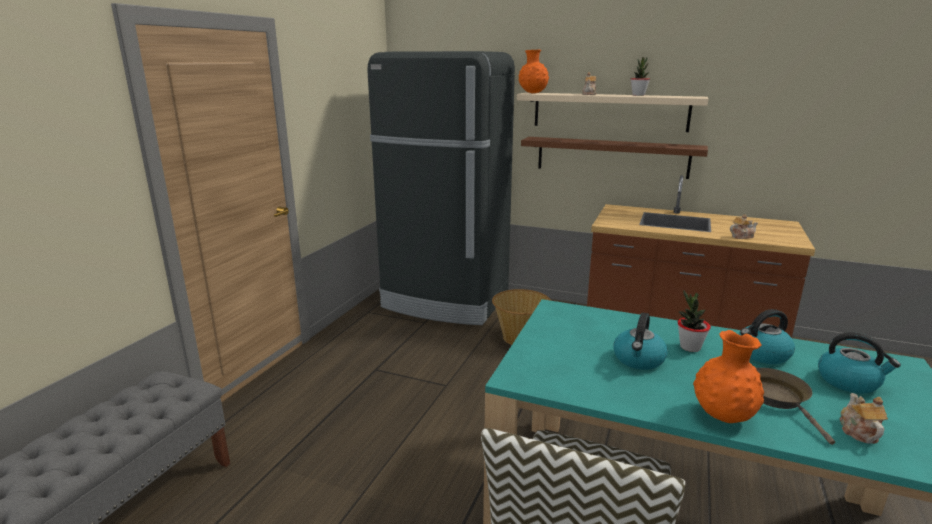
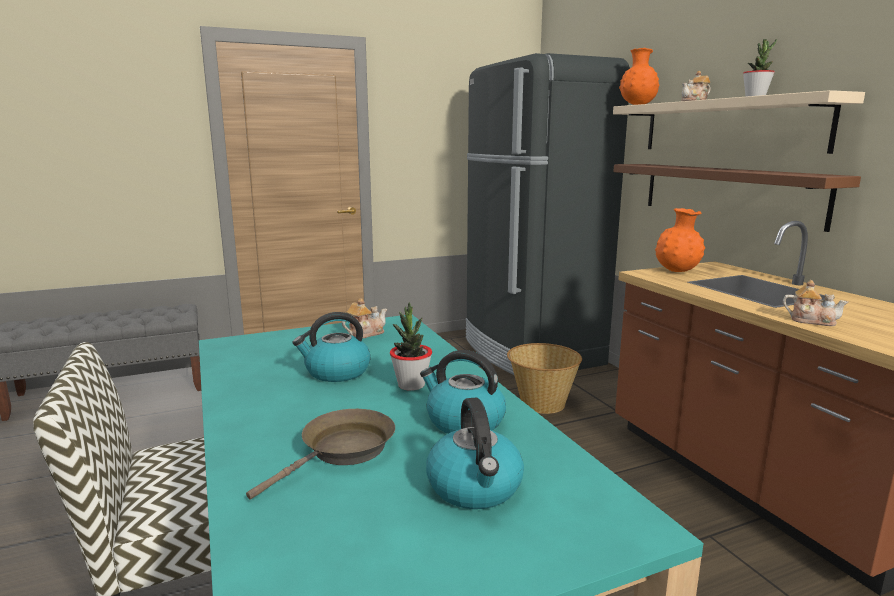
camera: 45 degrees right, 5 degrees down
orange vase [693,330,764,423] -> orange vase moved to [655,208,705,272]
teapot [840,393,888,444] -> teapot moved to [342,298,387,338]

